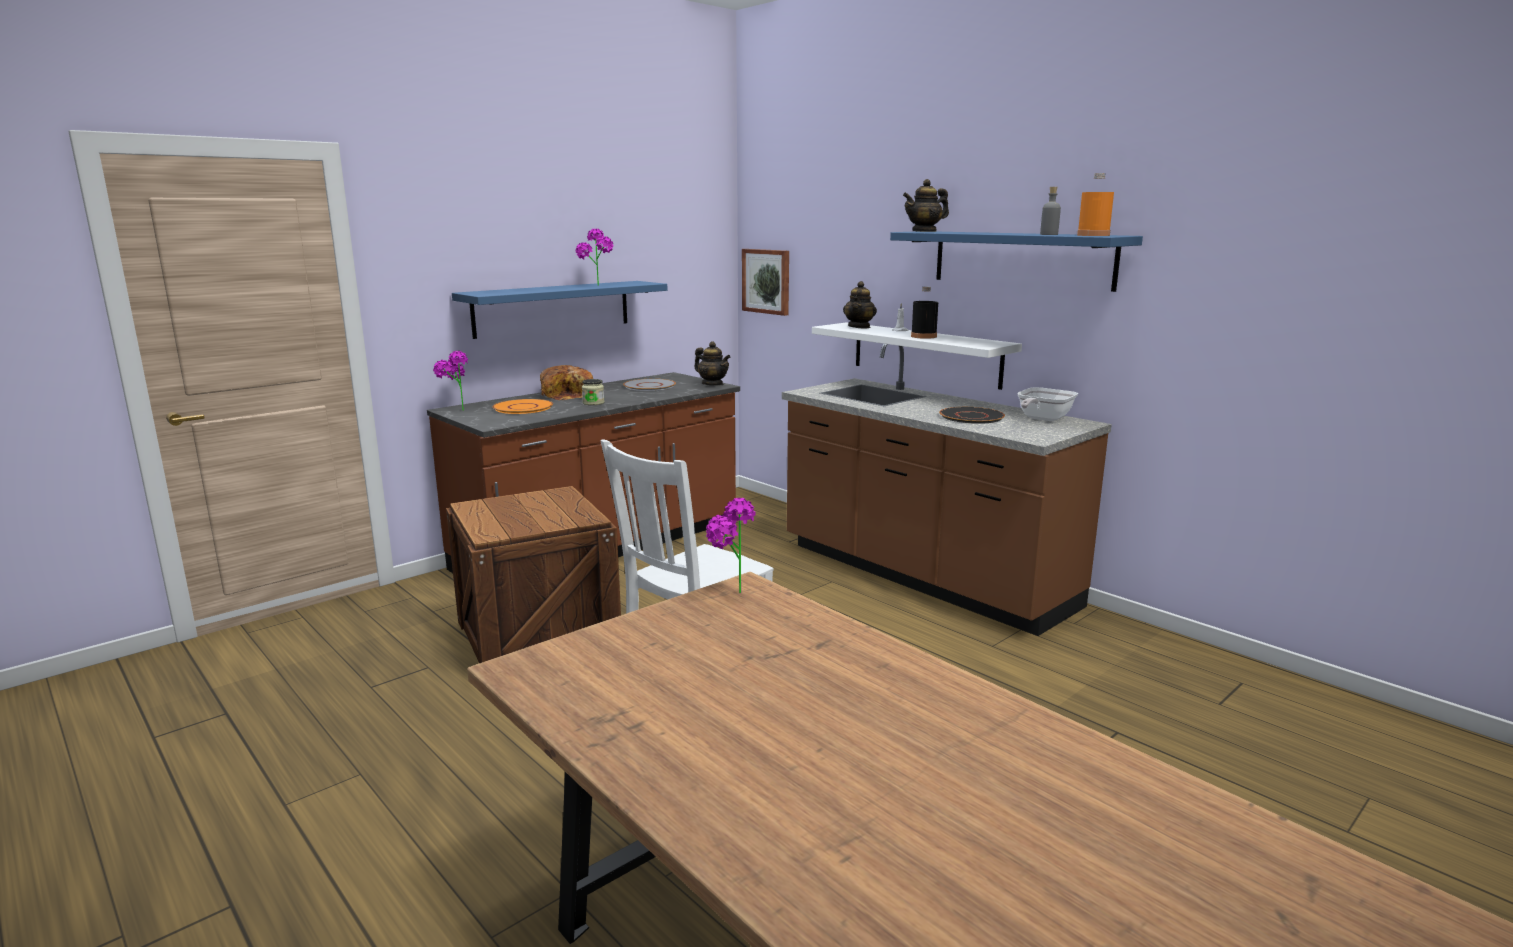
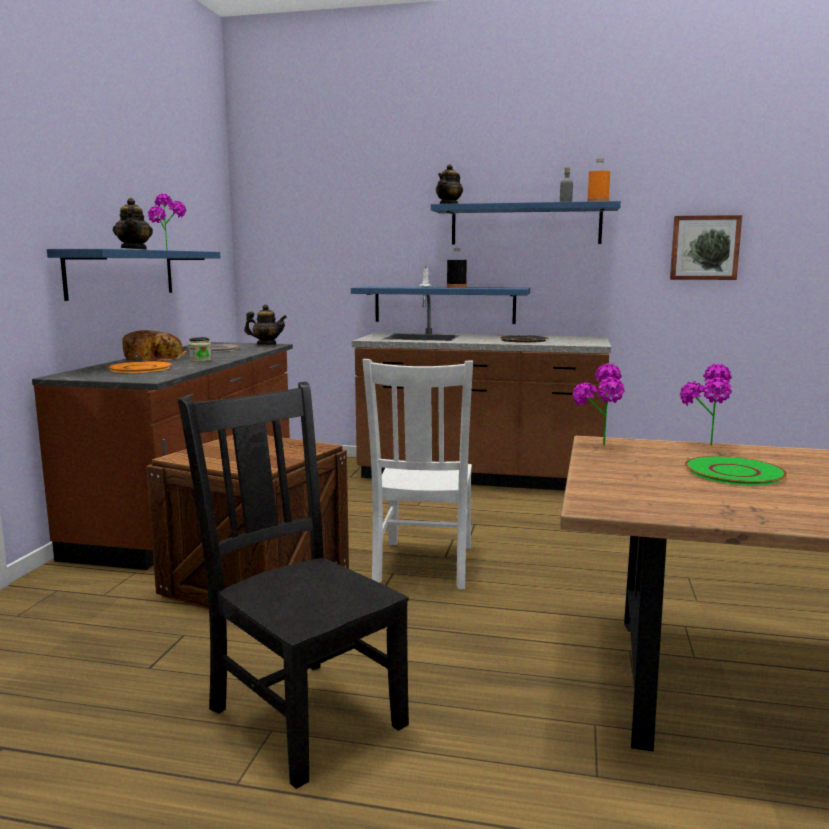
camera: 35 degrees left, 5 degrees down
potted plant [433,351,468,411] -> potted plant moved to [680,364,732,446]
picture [742,249,789,316] -> picture moved to [670,215,742,280]
white shelf [812,322,1022,390] -> blue shelf [351,286,530,324]
teapot [843,281,877,328] -> teapot moved to [113,198,153,250]
frying pan [1017,387,1078,421] -> none
none -> black chair [178,382,409,789]
none -> green plate [685,456,787,485]

